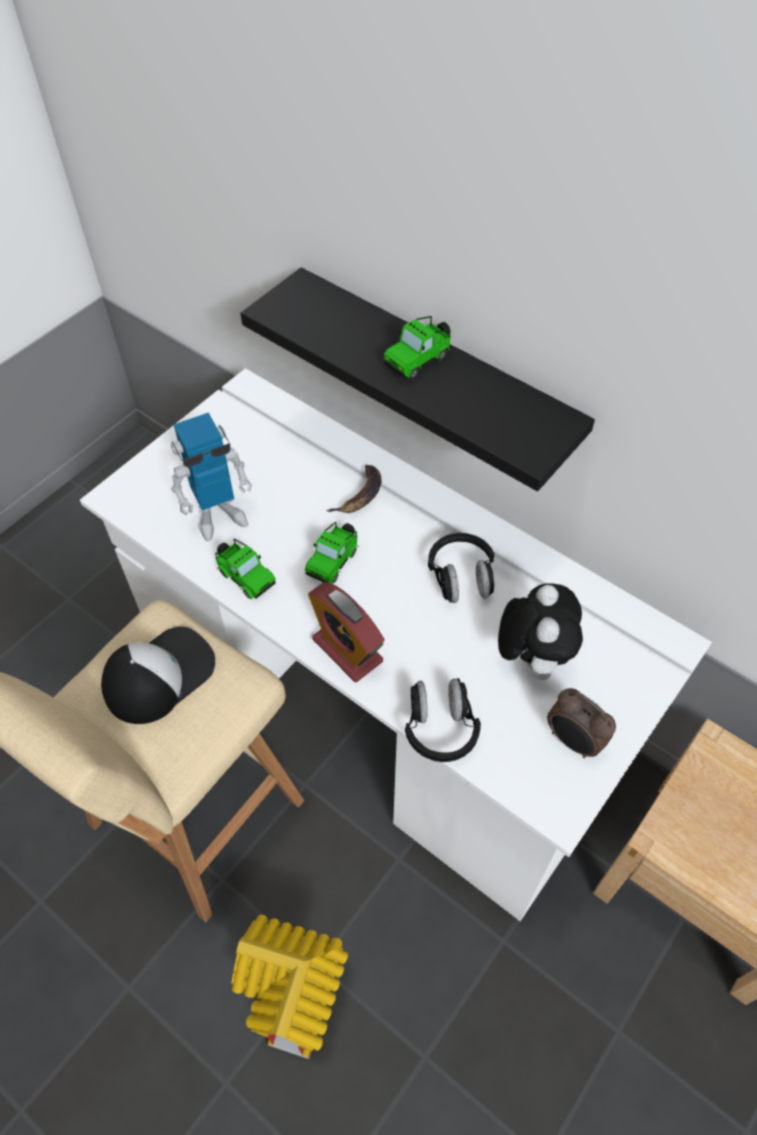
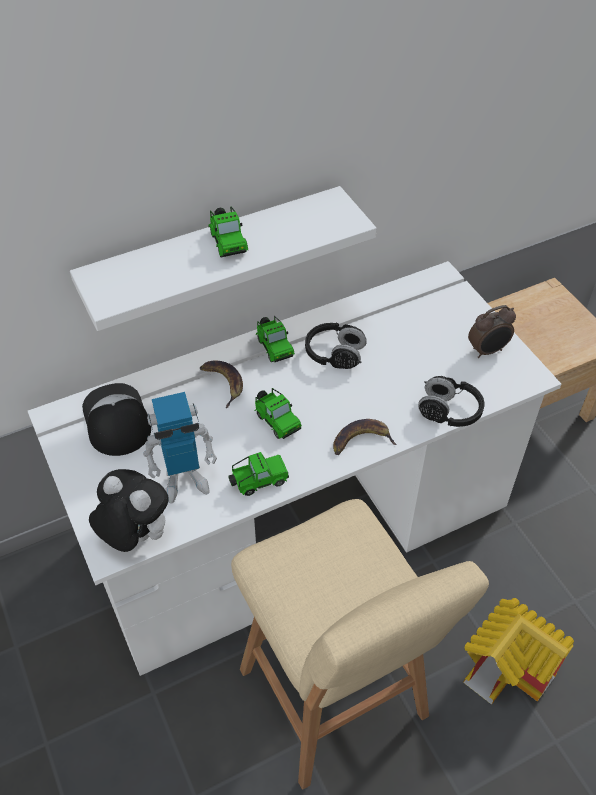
camera: 65 degrees left, 5 degrees down
cap [101,627,215,724] -> cap moved to [82,383,151,456]
toy robot [171,412,252,541] -> toy robot turned 75 degrees clockwise [143,392,217,504]
black shelf [240,267,595,491] -> white shelf [70,186,377,331]
alarm clock [308,582,384,682] -> banana [333,419,397,455]
plush toy [498,584,583,680] -> plush toy moved to [89,469,169,552]
none -> toy car [256,316,295,362]

